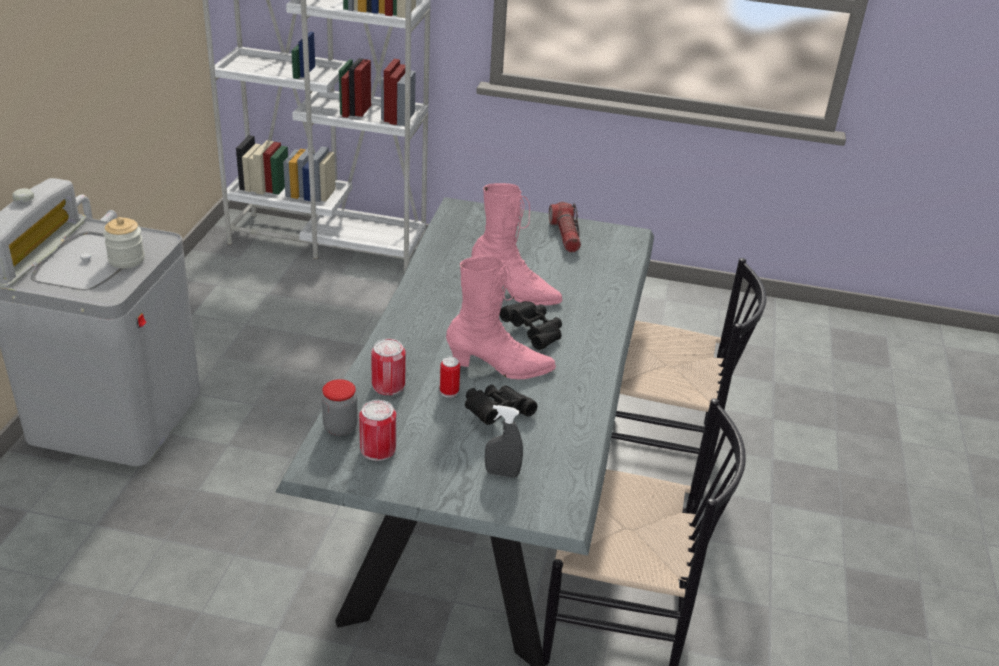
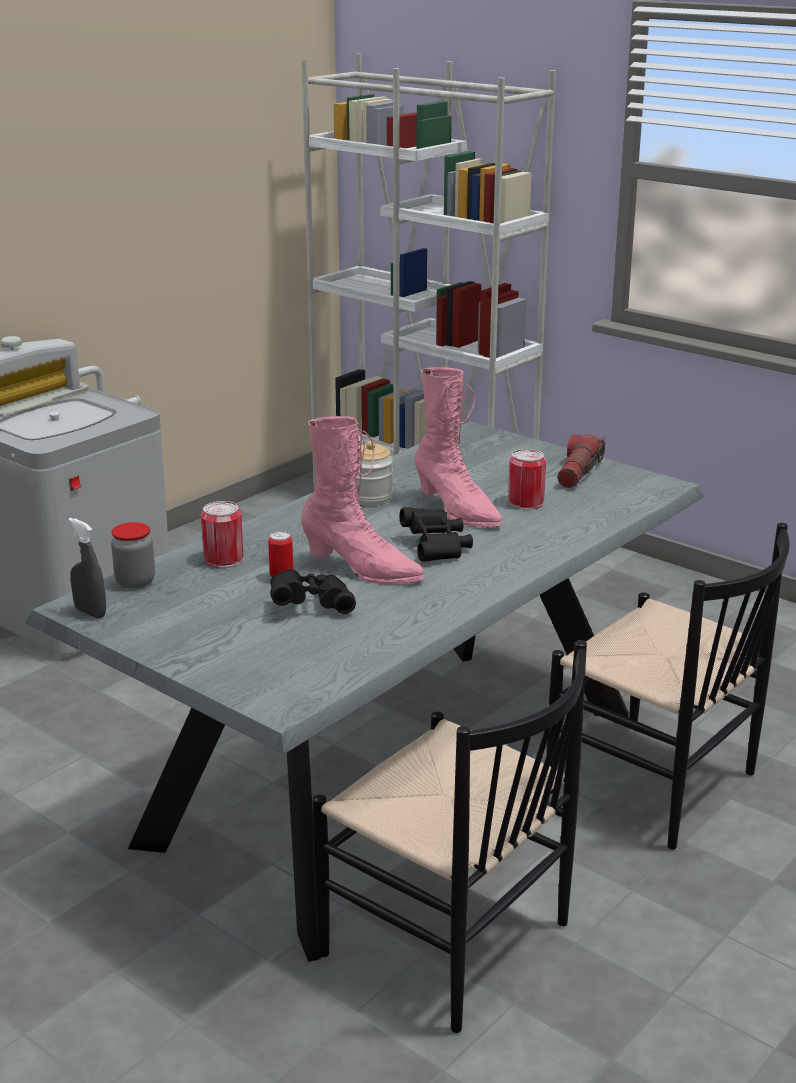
camera: 30 degrees right, 10 degrees down
jar [103,217,145,268] -> jar moved to [356,441,393,506]
can [359,400,396,461] -> can moved to [508,449,546,510]
grey spray bottle [485,405,523,478] -> grey spray bottle moved to [68,518,106,619]

